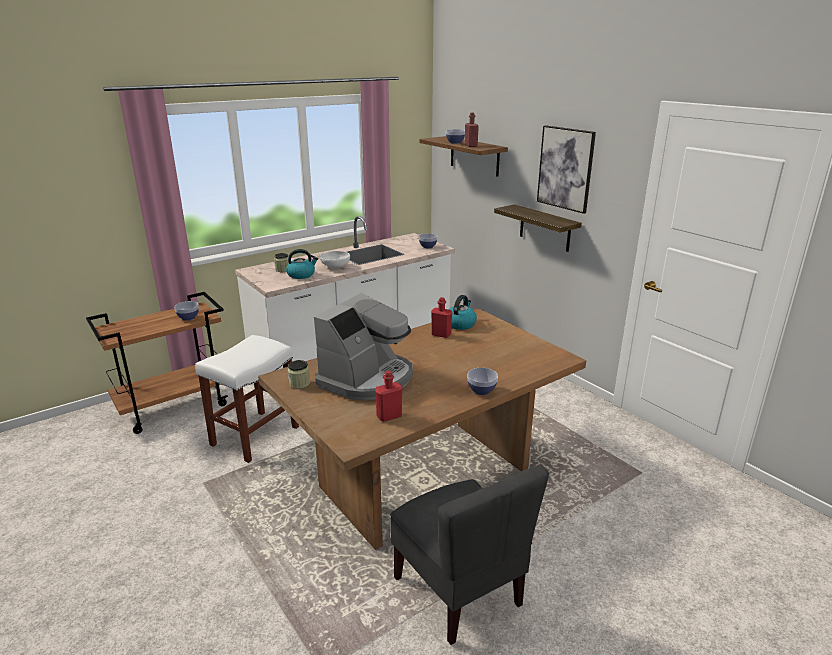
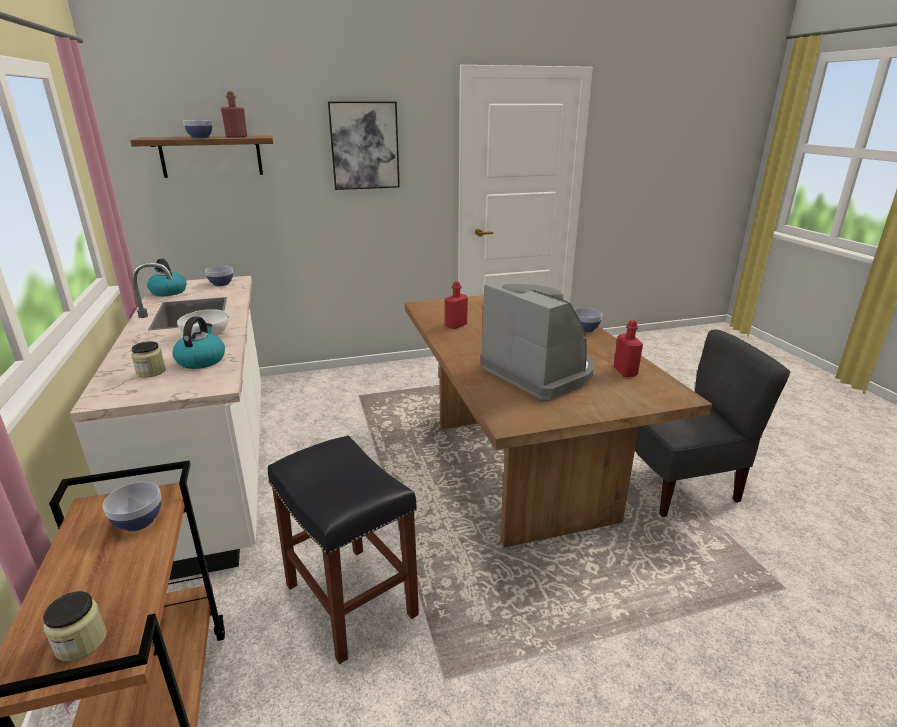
camera: 70 degrees left, 0 degrees up
white stool [195,335,299,463] -> black stool [268,435,419,664]
jar [288,360,310,389] -> jar moved to [43,591,107,661]
kettle [448,295,477,330] -> kettle moved to [147,258,187,296]
shelf [494,204,582,252] -> none

